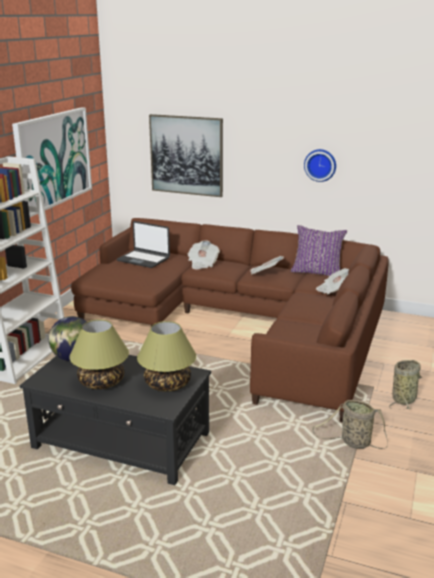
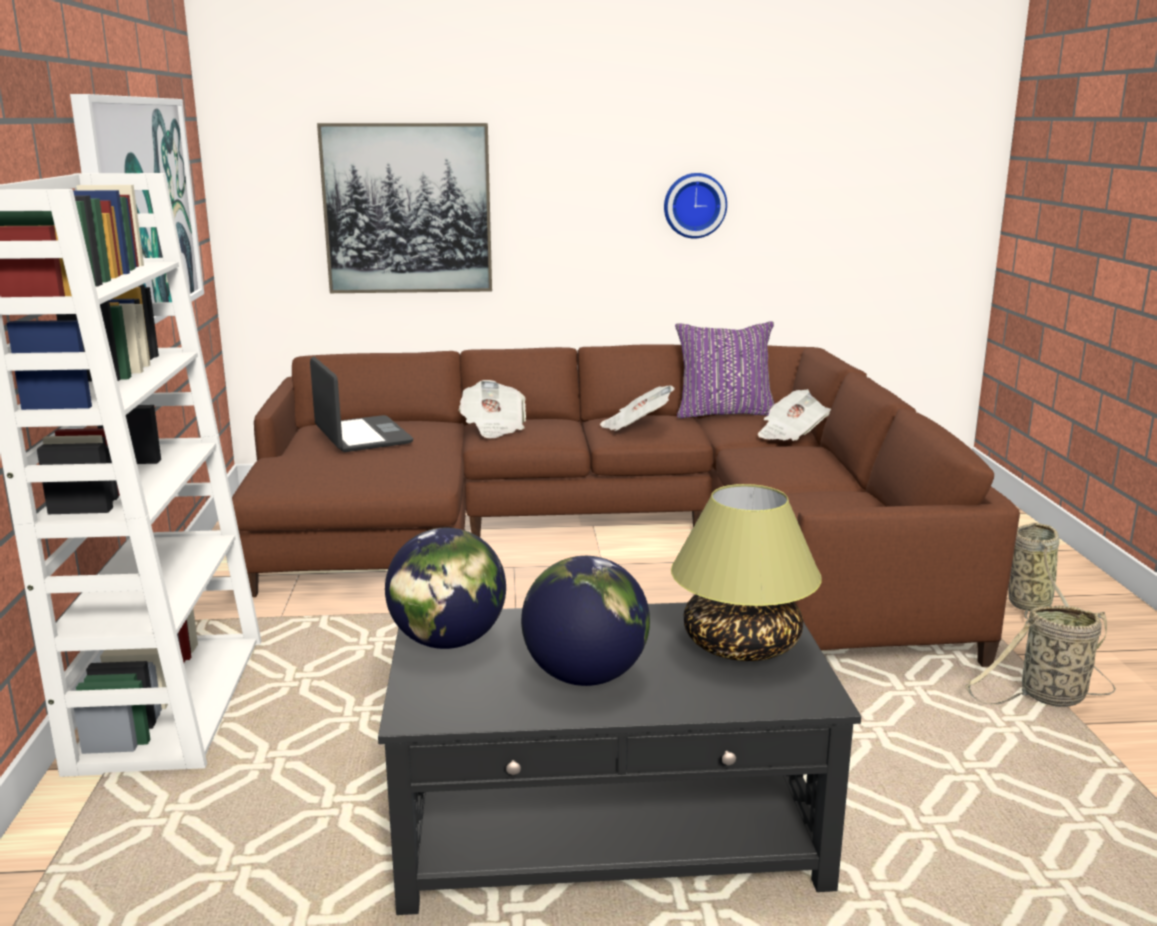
camera: 25 degrees left, 5 degrees down
table lamp [69,319,129,389] -> globe [521,556,650,686]
laptop [116,221,170,268] -> laptop turned 120 degrees counterclockwise [310,357,413,452]

